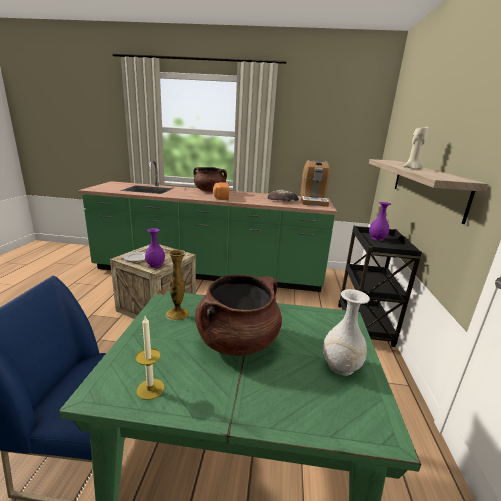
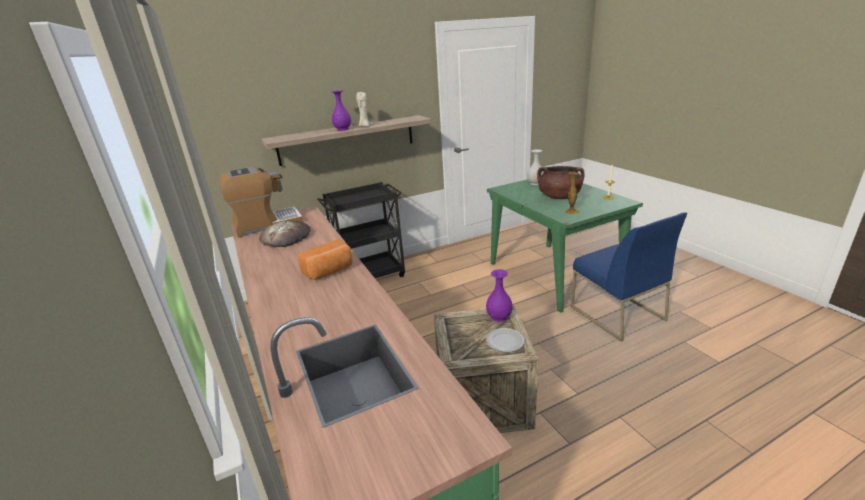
camera: 120 degrees left, 5 degrees up
brown cooking pot [193,167,227,192] -> none
purple vase [369,202,391,241] -> purple vase moved to [332,90,351,131]

